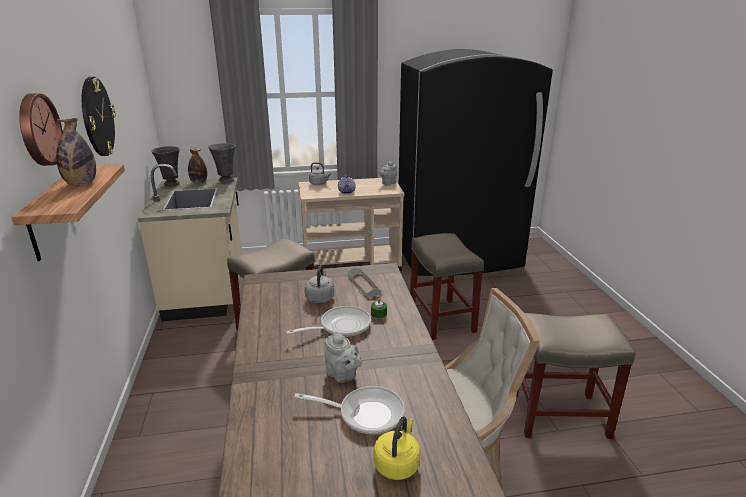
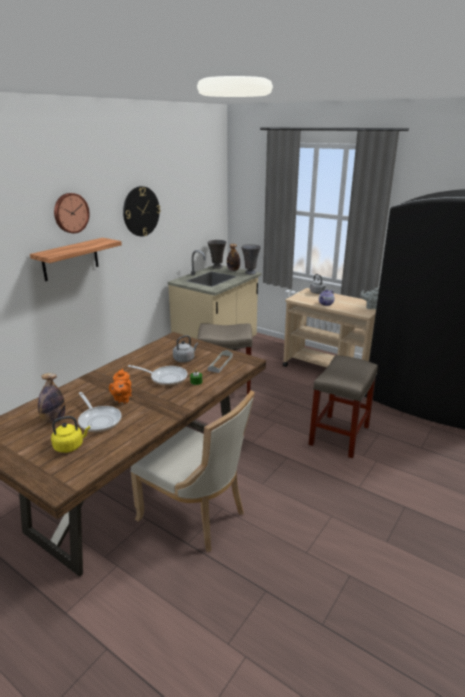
camera: 45 degrees right, 0 degrees up
bottle [56,118,96,185] -> bottle moved to [38,373,65,423]
grey teapot [324,332,362,383] -> orange teapot [109,368,132,404]
beige stool [516,313,635,439] -> none

